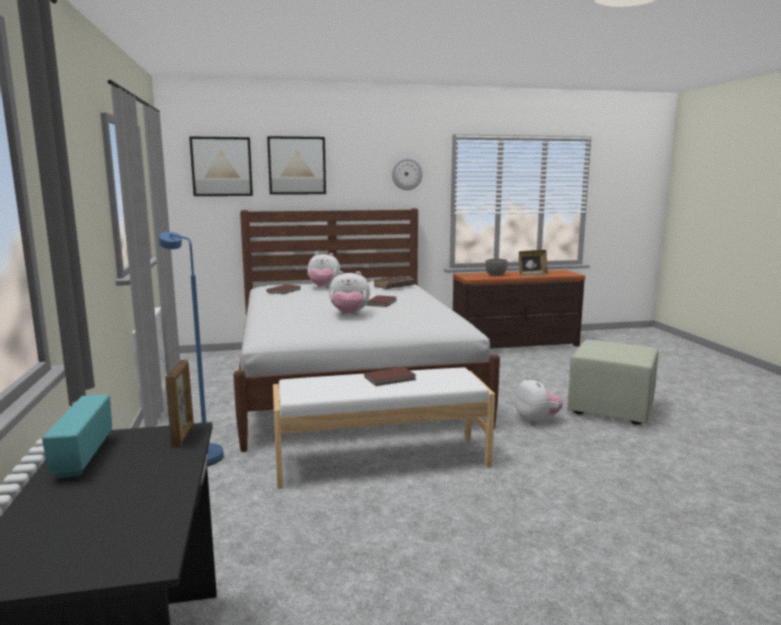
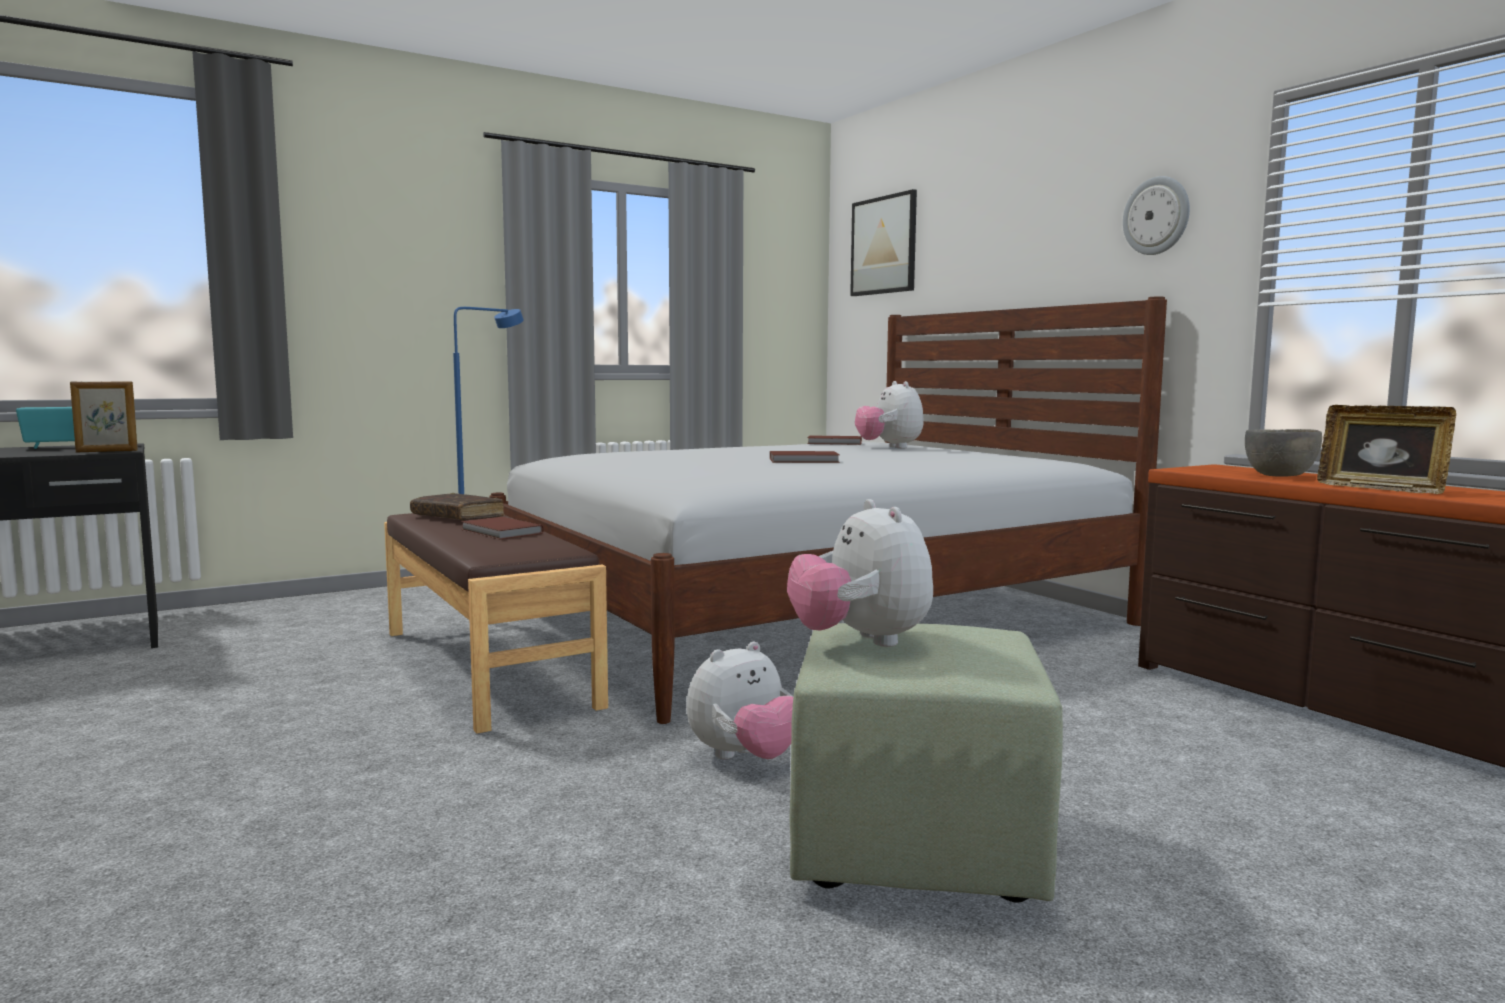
camera: 70 degrees right, 5 degrees down
picture [267,136,326,195] -> none
white bench [273,367,495,489] -> brown bench [384,513,608,734]
plush toy [329,271,370,315] -> plush toy moved to [787,499,933,647]
brown book [374,276,415,289] -> brown book moved to [410,493,504,521]

